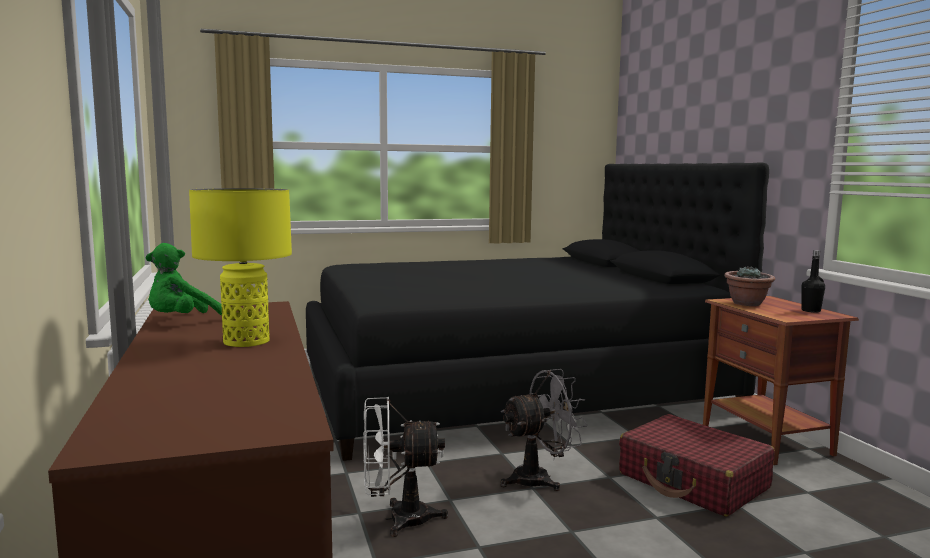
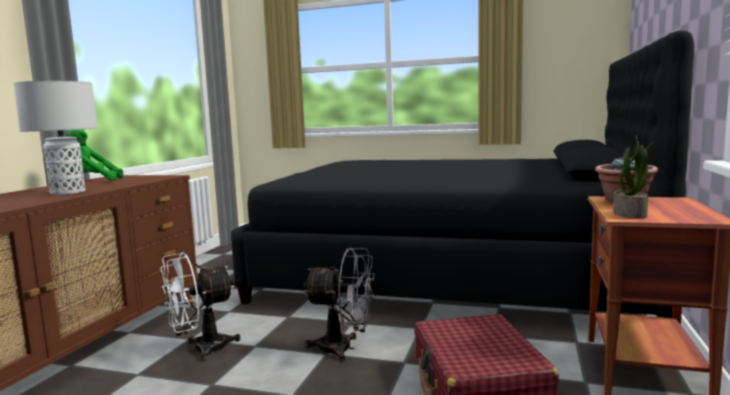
camera: 35 degrees right, 0 degrees up
yellow table lamp [189,188,292,347] -> white table lamp [14,81,98,195]
white fan [363,397,448,537] -> white fan turned 60 degrees counterclockwise [160,252,241,361]
black bottle [802,250,825,313] -> none
none -> potted plant [613,136,655,219]

